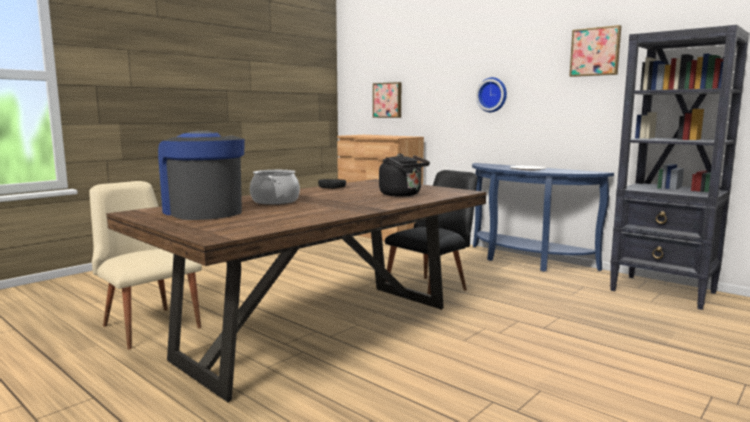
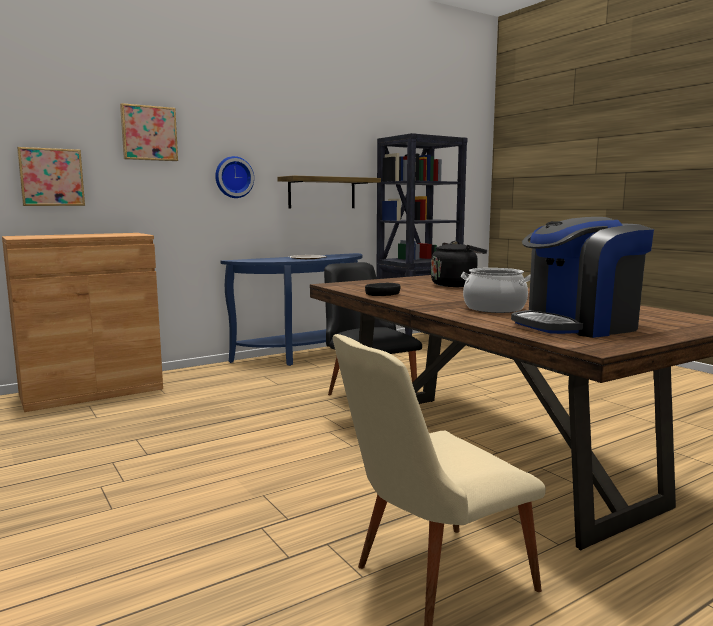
camera: 75 degrees left, 0 degrees up
picture [569,25,621,77] -> picture moved to [120,103,178,161]
none -> shelf [277,176,381,208]

